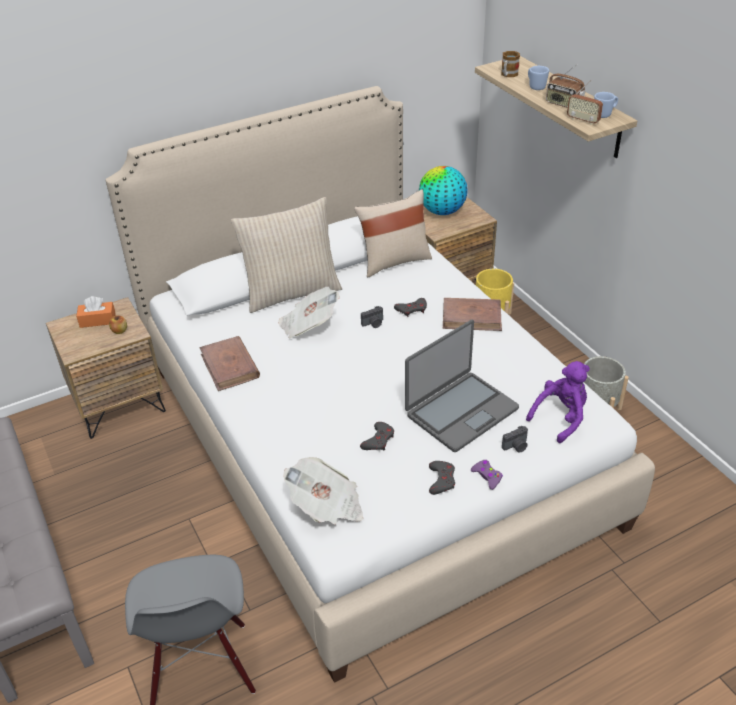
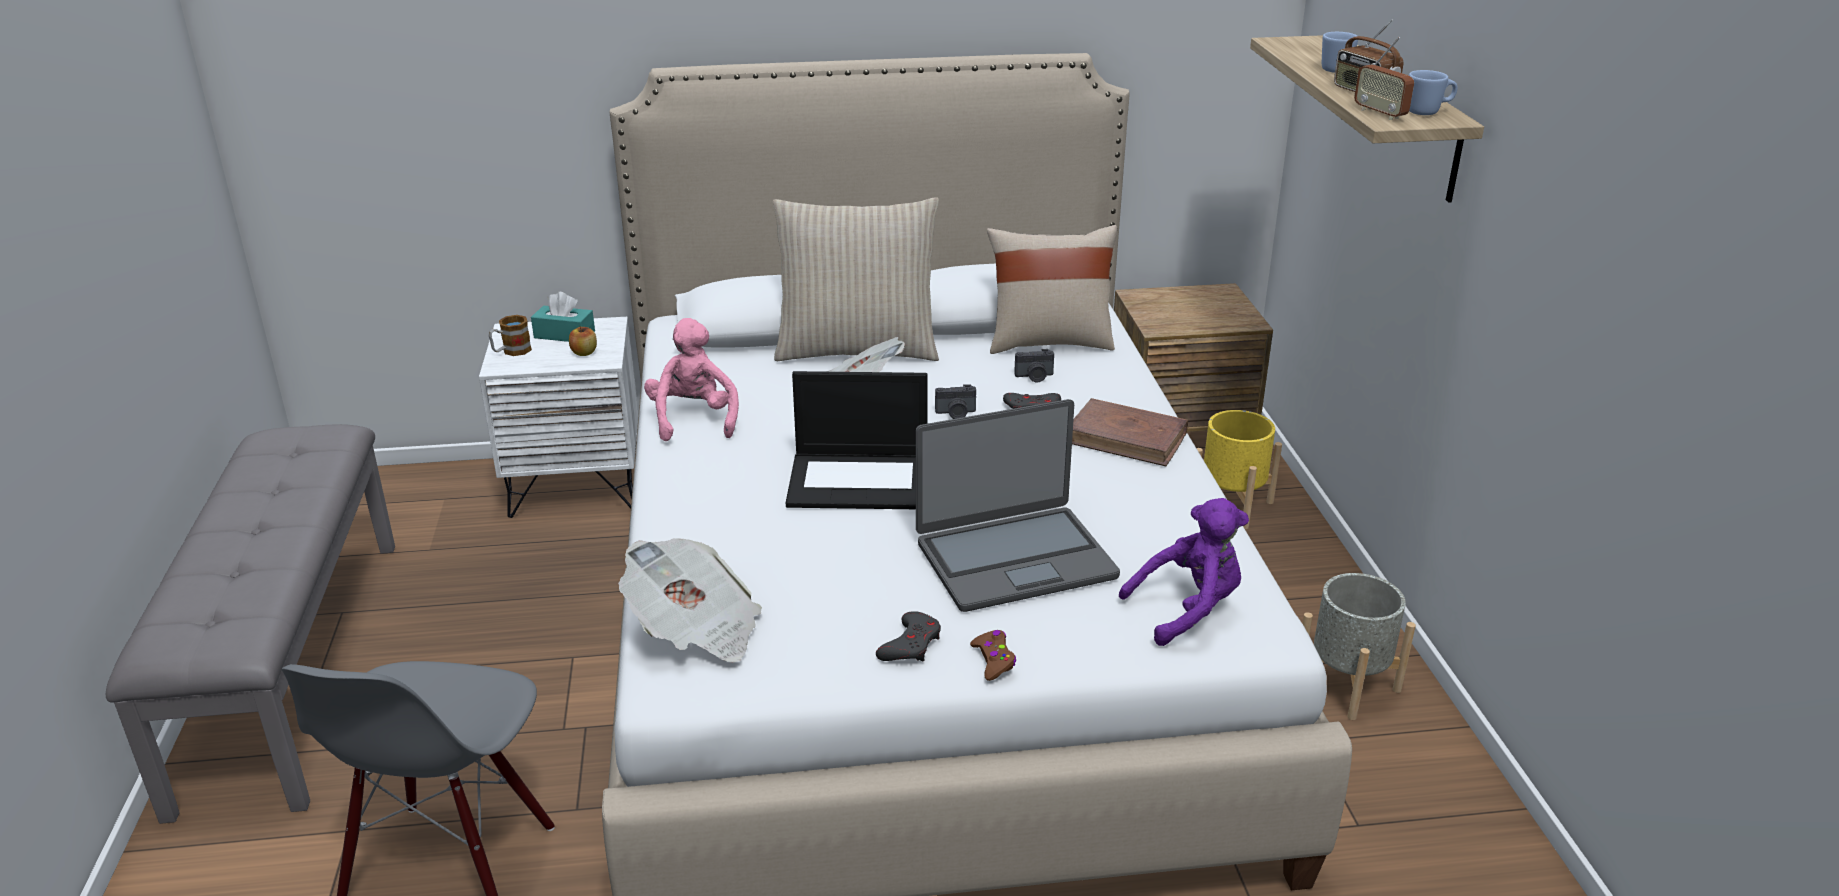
camera: 20 degrees right, 10 degrees down
brown nightstand [46,297,166,439] -> white nightstand [479,317,639,518]
orange tissue box [76,296,116,328] -> turquoise tissue box [531,292,595,342]
brown book [199,336,260,391] -> pink plush toy [644,318,739,441]
grey game controller [360,422,394,451] -> none
globe [419,166,468,215] -> none
purple game controller [471,460,503,490] -> brown game controller [970,630,1016,681]
mug [501,51,520,77] -> mug moved to [489,315,532,356]
camera [502,426,528,453] -> camera moved to [1014,349,1054,383]
none -> laptop [786,371,928,509]

